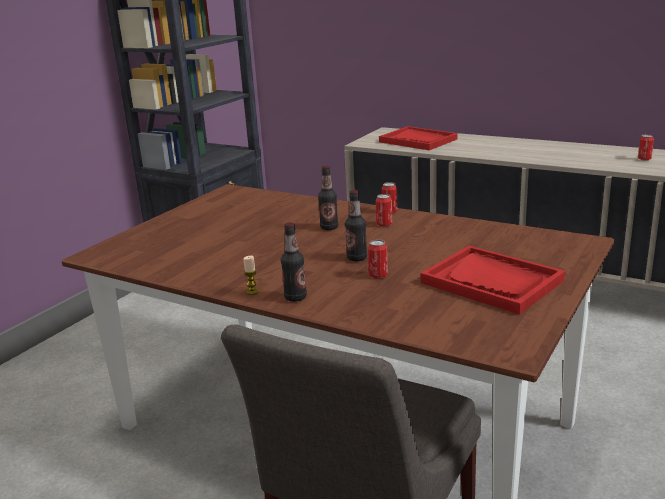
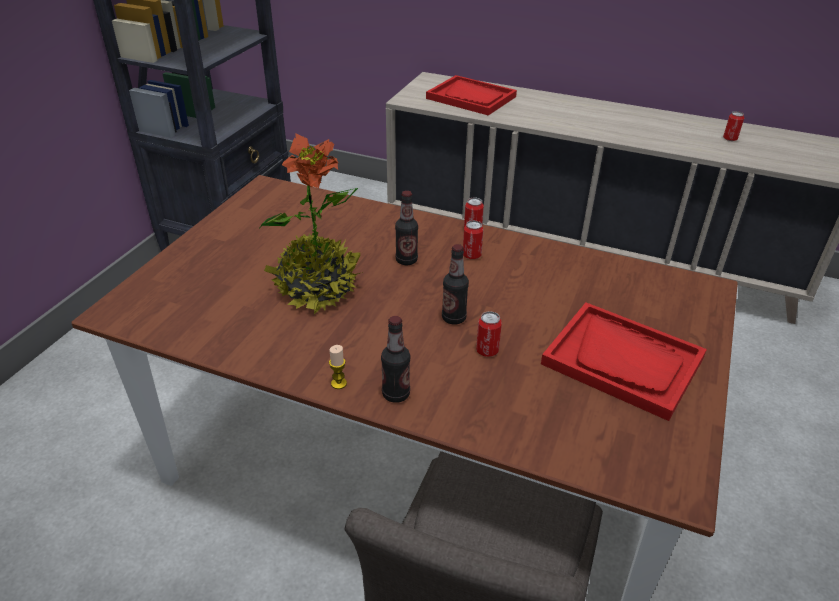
camera: 10 degrees left, 15 degrees up
none -> potted plant [260,134,363,314]

